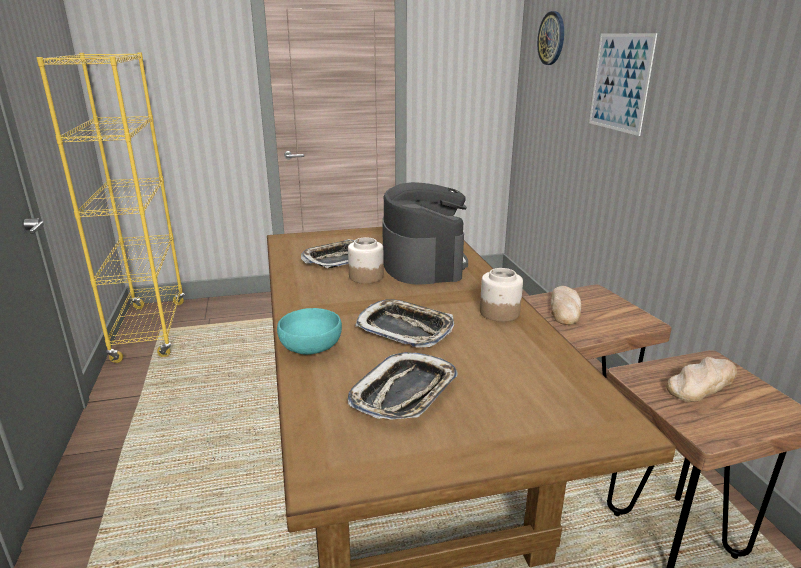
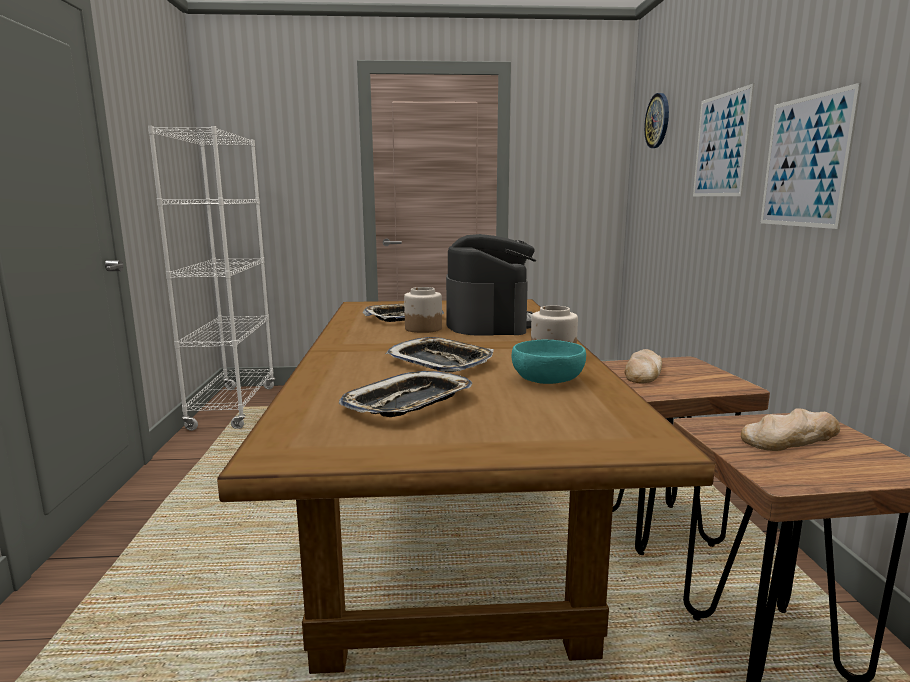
camera: 10 degrees right, 10 degrees down
yellow bookcase [36,52,185,363] -> white bookcase [148,126,275,431]
turquoise bowl [277,308,342,355] -> turquoise bowl moved to [512,340,586,384]
none -> picture [760,83,861,229]

